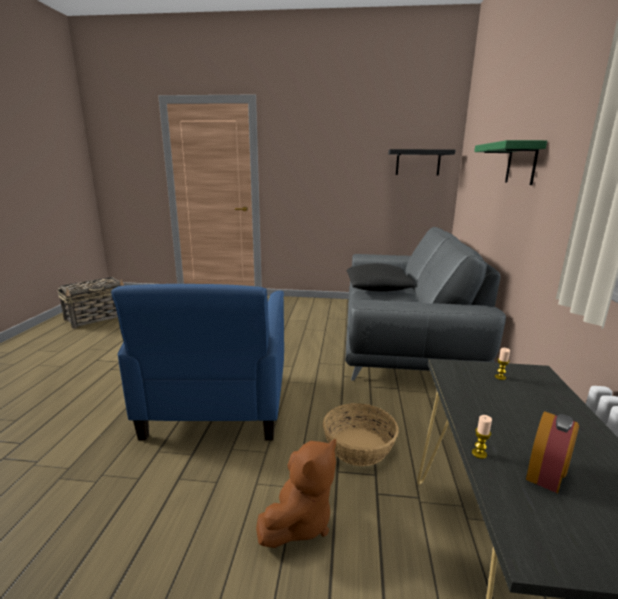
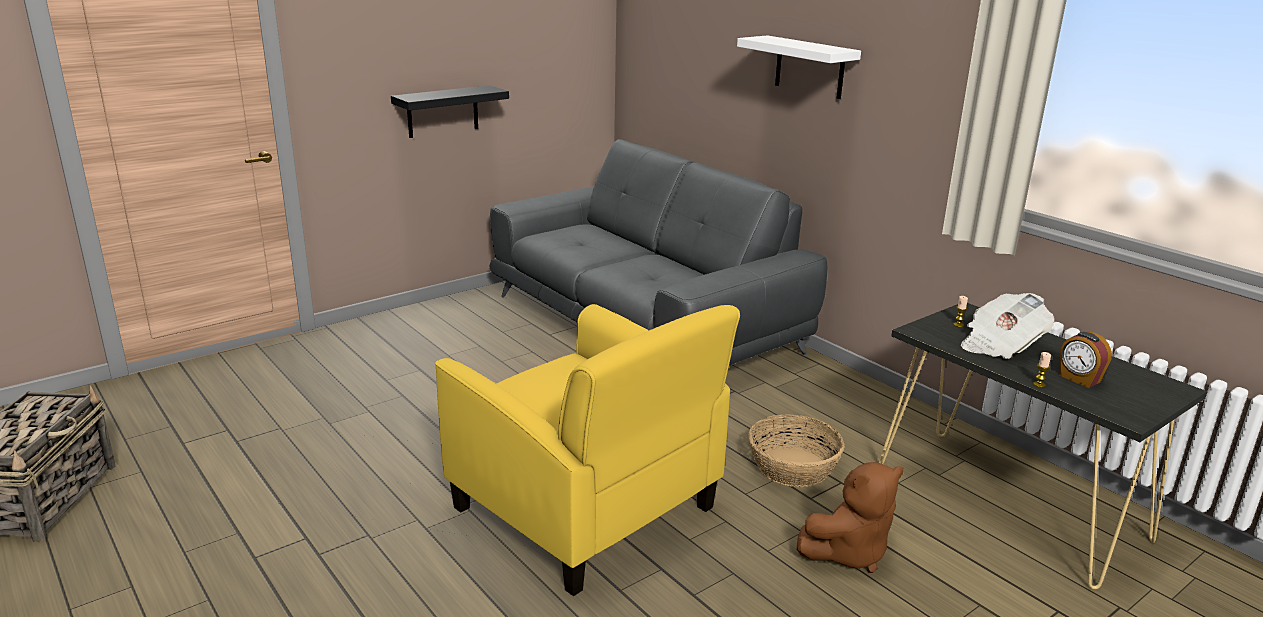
camera: 45 degrees left, 5 degrees up
blue armchair [111,284,284,441] -> yellow armchair [435,304,740,596]
brown plush toy [256,439,336,548] -> brown plush toy turned 75 degrees clockwise [796,462,904,573]
black pillow [347,263,415,292] -> none
black shelf [388,149,455,175] -> black shelf moved to [391,85,509,138]
green shelf [474,140,547,185] -> white shelf [737,35,861,99]
alarm clock [526,411,579,493] -> alarm clock turned 150 degrees clockwise [1059,332,1112,388]
none -> newspaper [961,293,1054,359]

